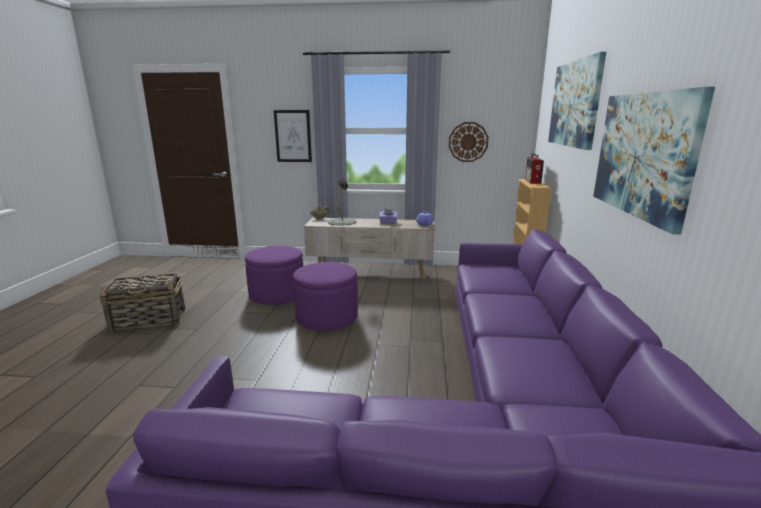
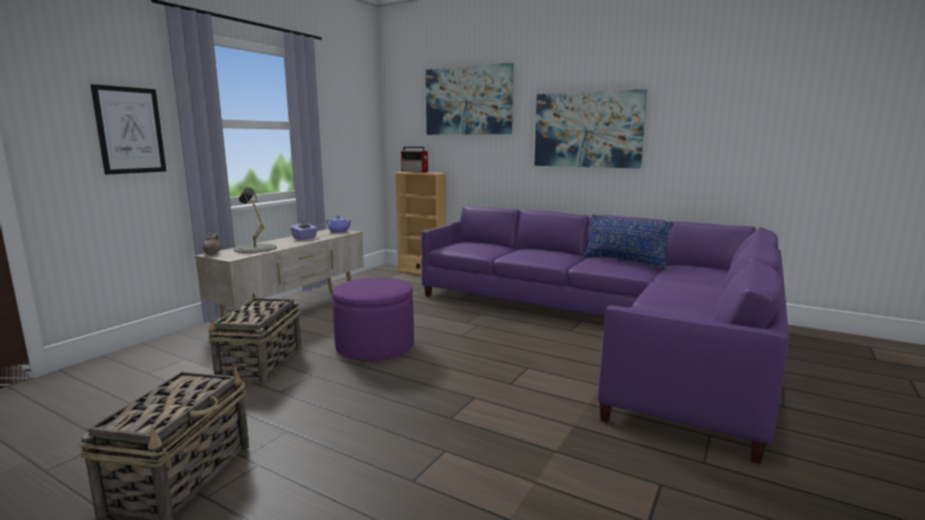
camera: 65 degrees left, 5 degrees down
purple ottoman [245,246,303,305] -> basket [208,293,302,384]
wall clock [449,122,489,162] -> none
none -> blue pillow [584,214,674,269]

